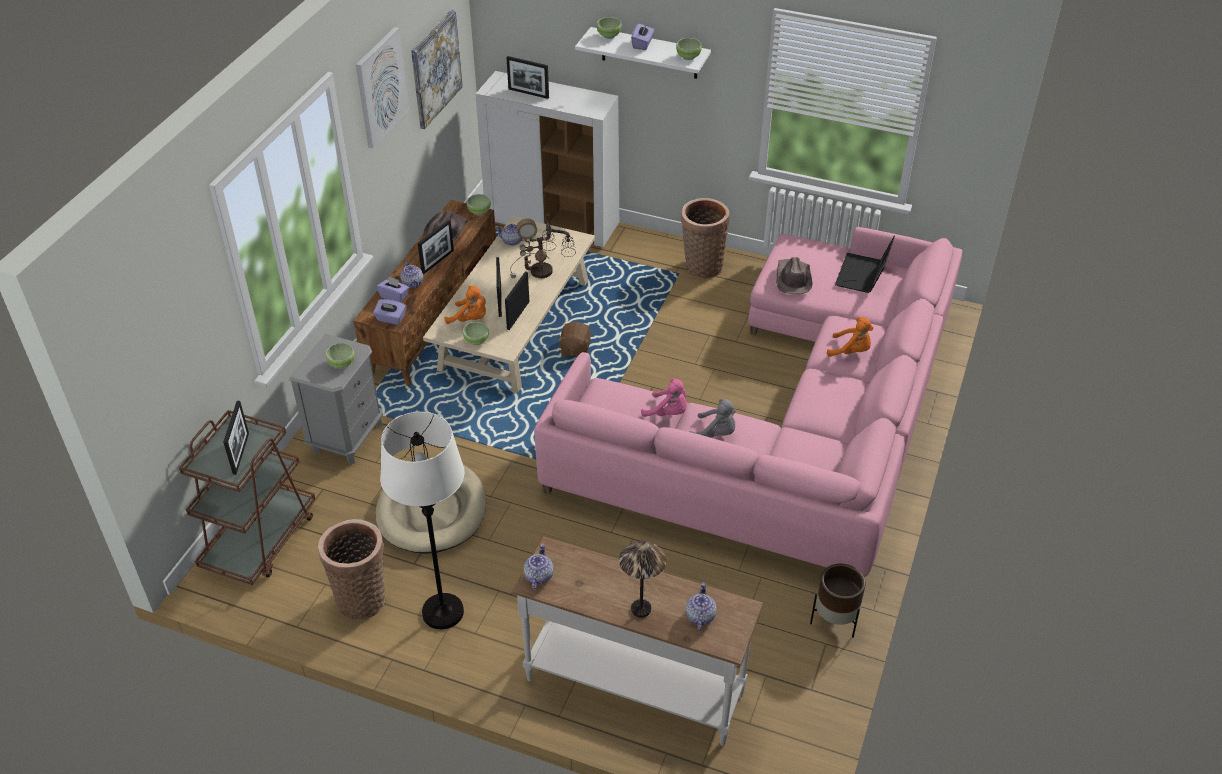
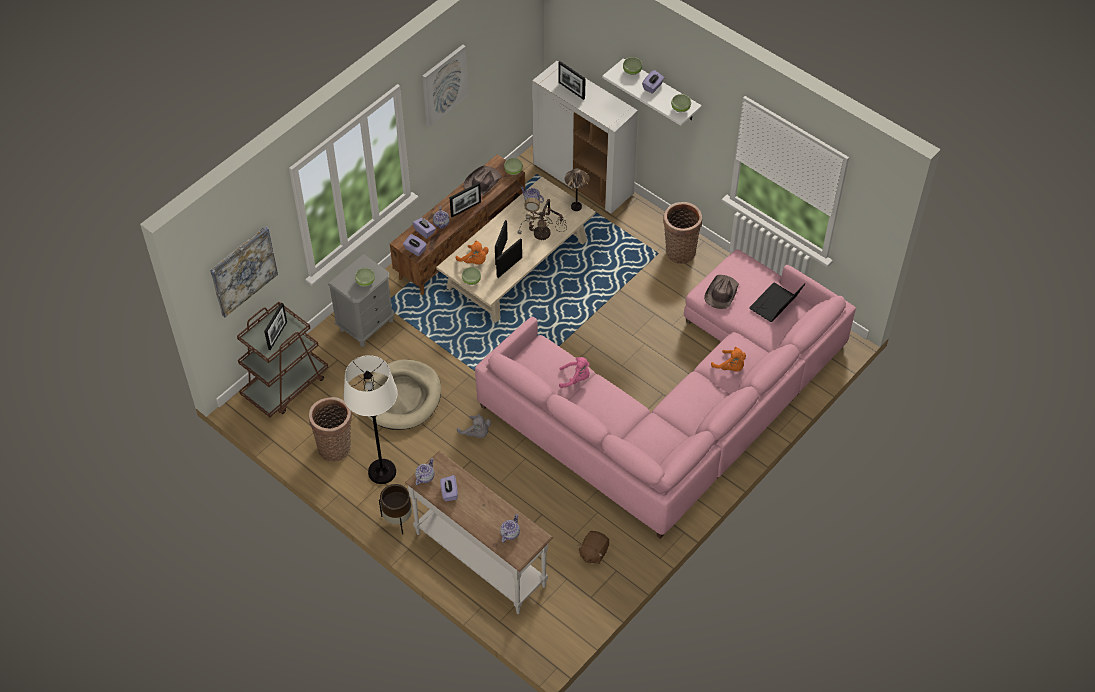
camera: 20 degrees right, 10 degrees up
picture [411,10,463,129] -> picture moved to [210,226,278,318]
brown plush toy [557,322,591,357] -> brown plush toy moved to [578,531,609,564]
table lamp [619,541,666,618] -> table lamp moved to [564,168,590,211]
pink plush toy [641,378,687,417] -> pink plush toy turned 45 degrees counterclockwise [559,357,590,388]
grey plush toy [690,399,736,438] -> grey plush toy moved to [457,414,491,438]
brown planter [810,563,866,638] -> brown planter moved to [379,484,412,534]
none -> purple tissue box [440,475,458,501]

